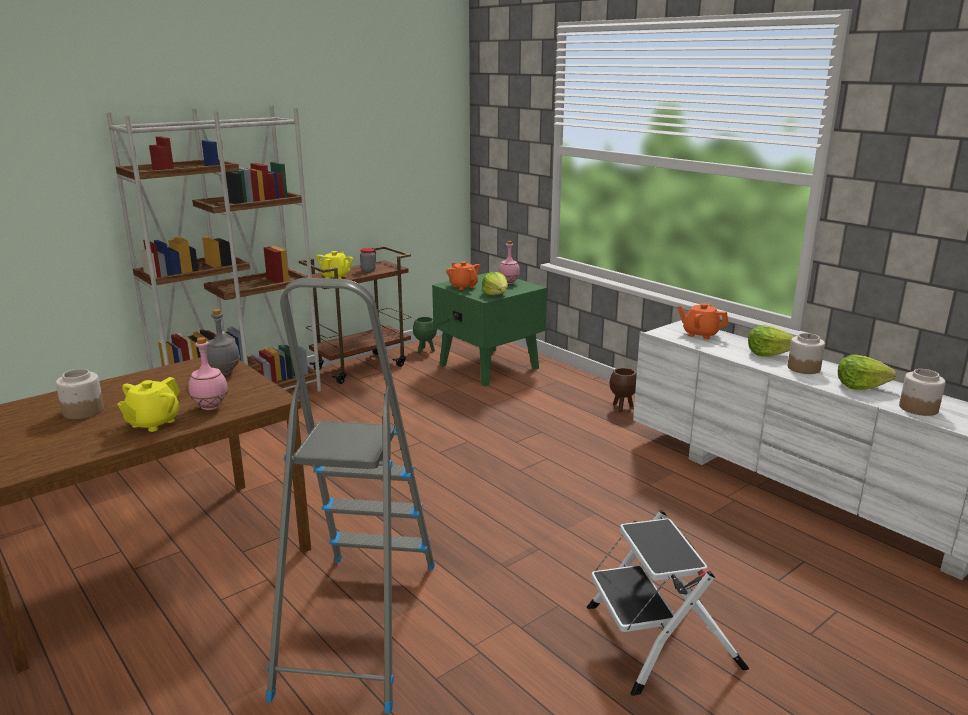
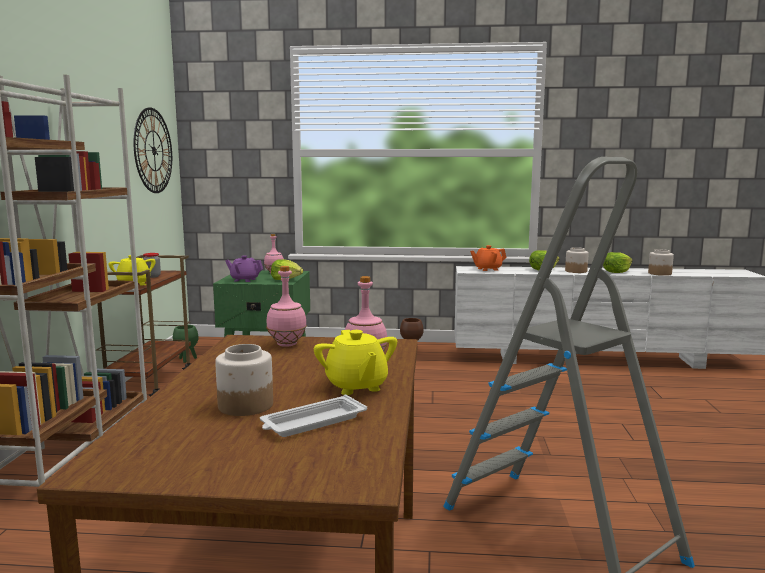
camera: 45 degrees left, 10 degrees down
grey bottle [206,309,240,375] -> pink bottle [266,266,307,347]
orange teapot [446,261,480,290] -> purple teapot [225,256,263,282]
step ladder [587,510,749,696] -> none
none -> wall clock [133,107,172,193]
none -> white tray [260,394,367,437]

